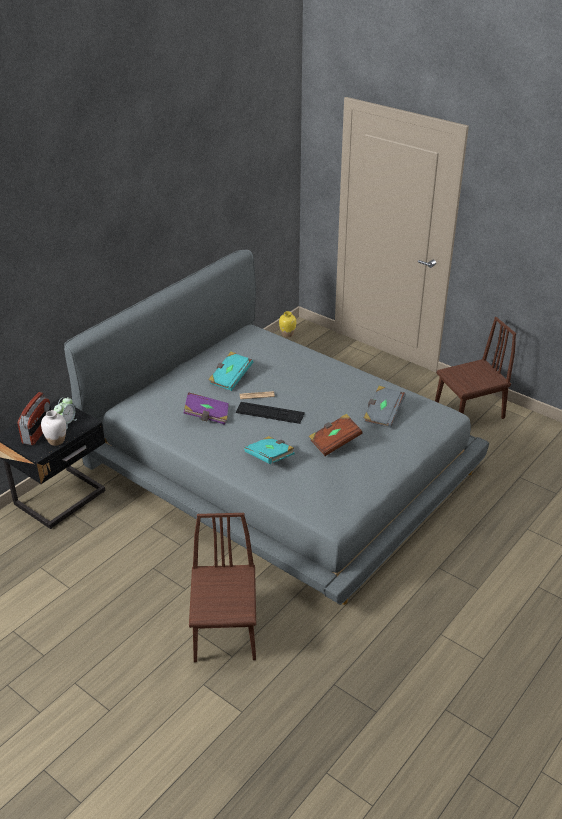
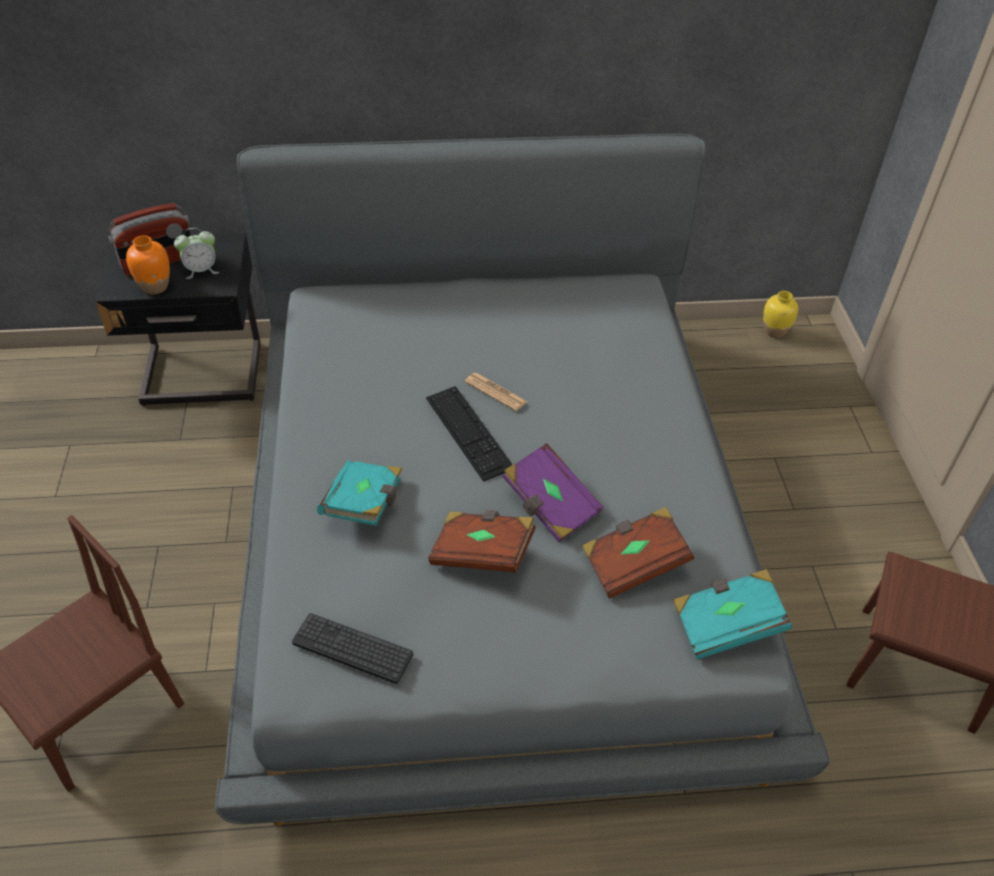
camera: 45 degrees right, 10 degrees up
white vase [41,410,66,446] -> orange vase [126,236,170,294]
purple book [183,392,229,425] -> purple book moved to [502,443,604,542]
turquoise book [208,351,253,391] -> turquoise book moved to [673,569,792,660]
grey book [364,386,406,428] -> brown book [582,507,694,599]
none -> keyboard [292,613,413,684]

